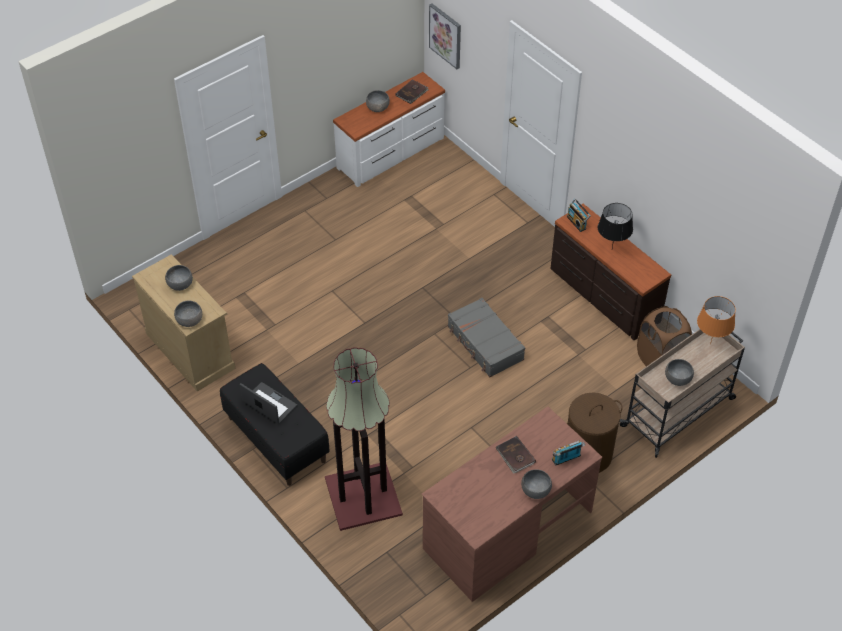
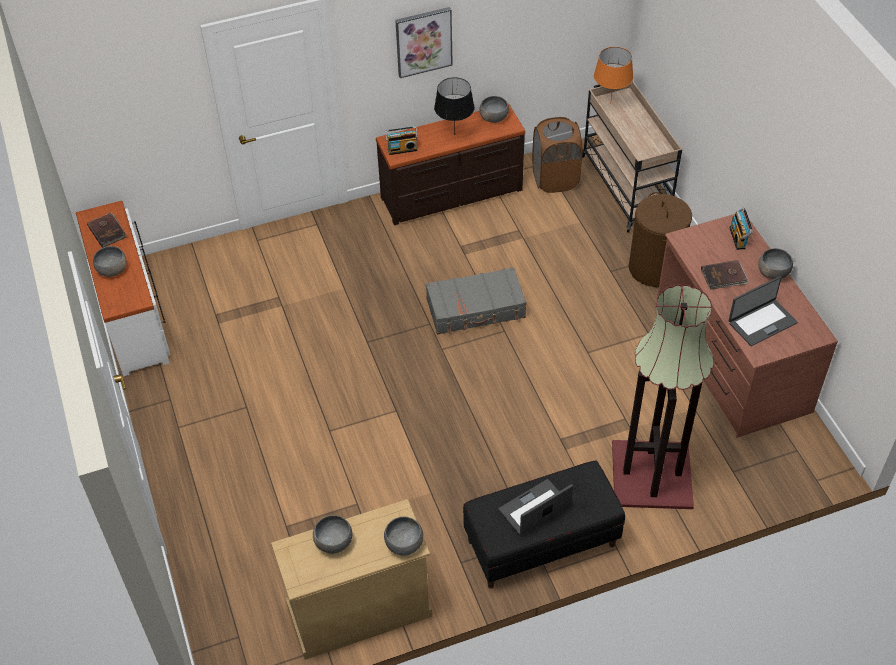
camera: 70 degrees left, 0 degrees up
picture [429,3,461,69] -> picture moved to [395,7,453,78]
grey bowl [665,359,694,386] -> grey bowl moved to [479,96,509,123]
none -> laptop [728,276,798,346]

